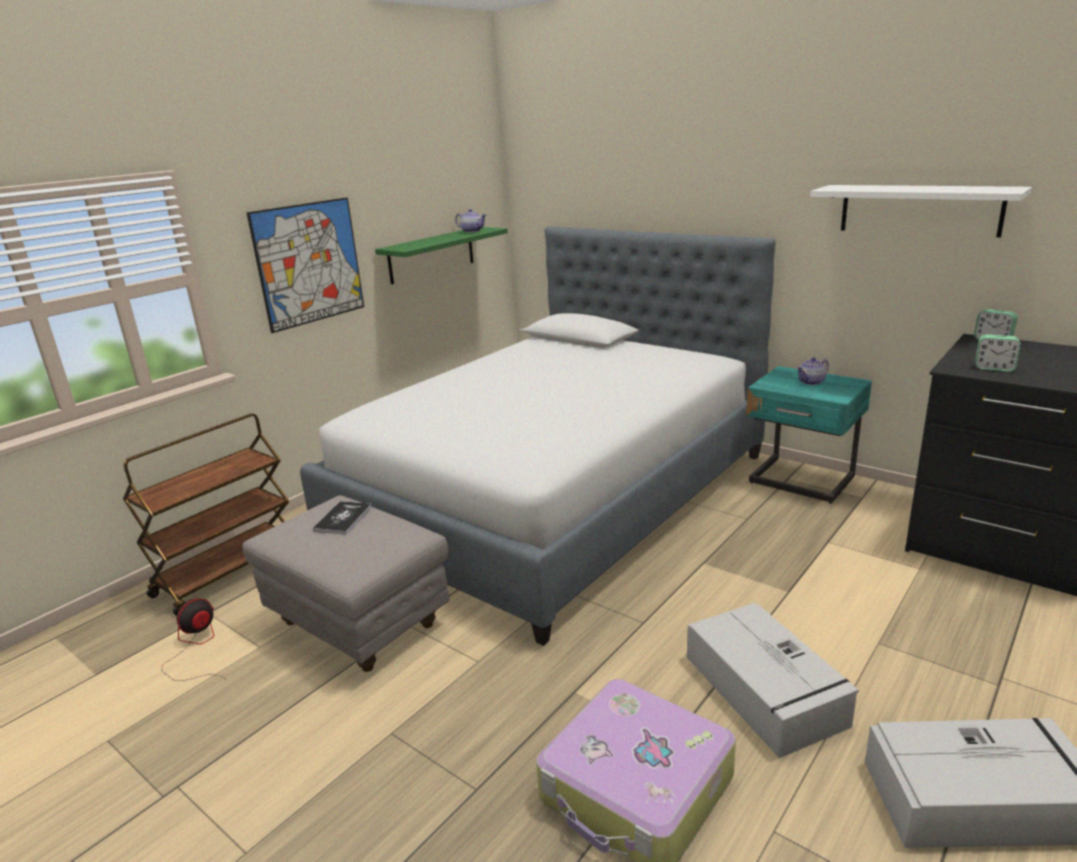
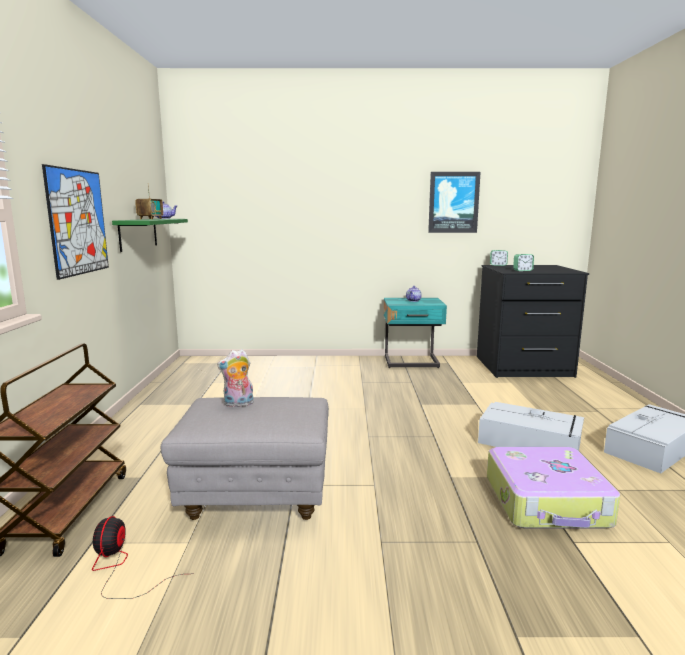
camera: 40 degrees left, 10 degrees down
bed [300,226,776,646] -> none
book [313,501,372,535] -> plush toy [217,349,254,407]
white shelf [810,185,1032,237] -> picture [428,172,481,233]
none -> radio [135,185,163,219]

